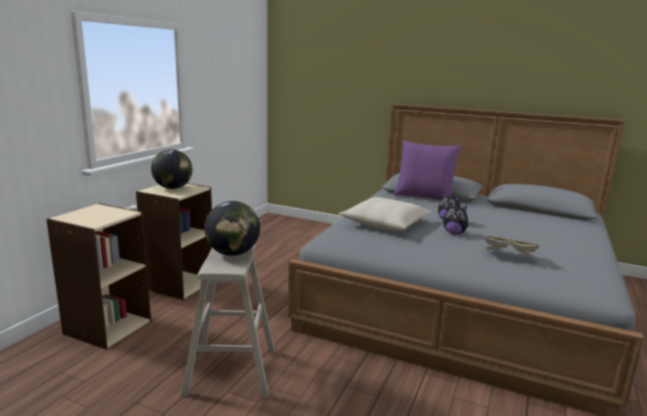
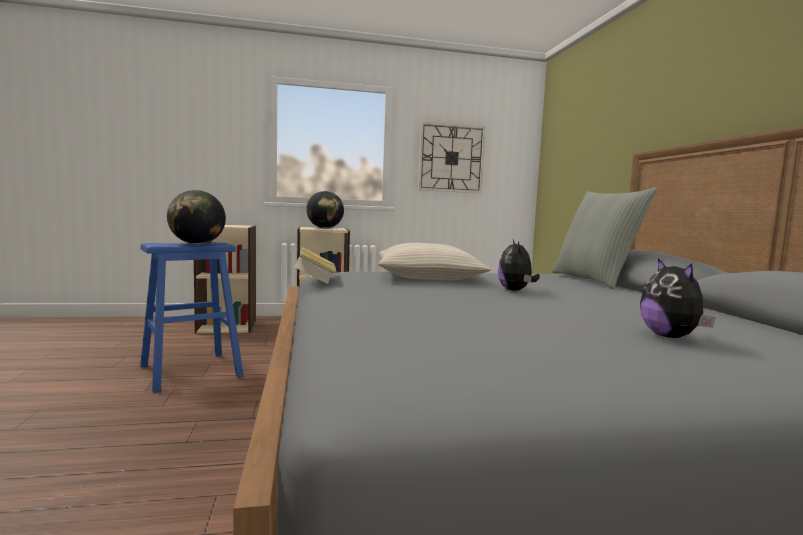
camera: 55 degrees right, 10 degrees down
beige stool [181,244,275,398] -> blue stool [140,242,244,393]
purple pillow [393,140,461,201] -> grey pillow [552,188,657,289]
plush toy [443,203,471,234] -> plush toy moved to [640,258,715,338]
book [483,235,539,258] -> book moved to [295,248,337,284]
none -> wall clock [418,122,486,193]

